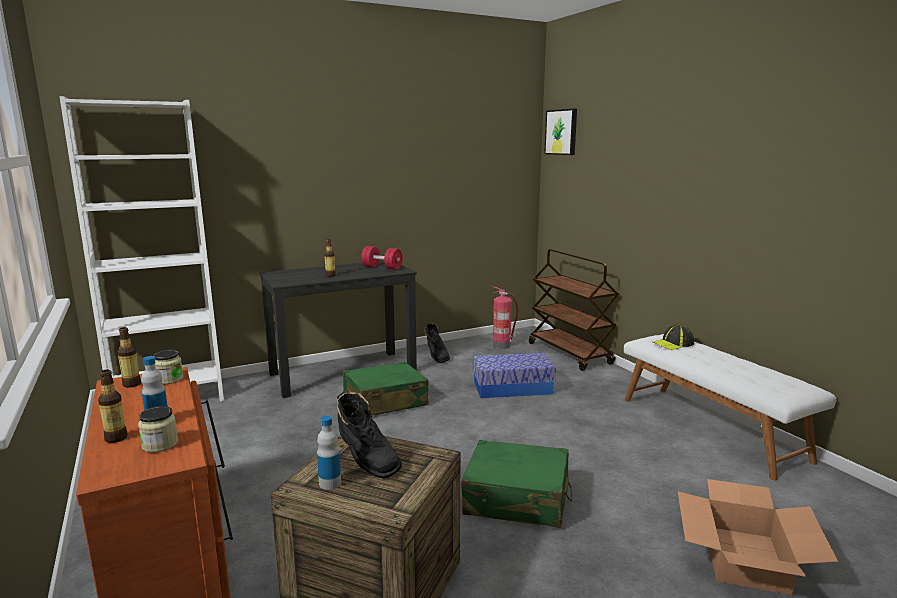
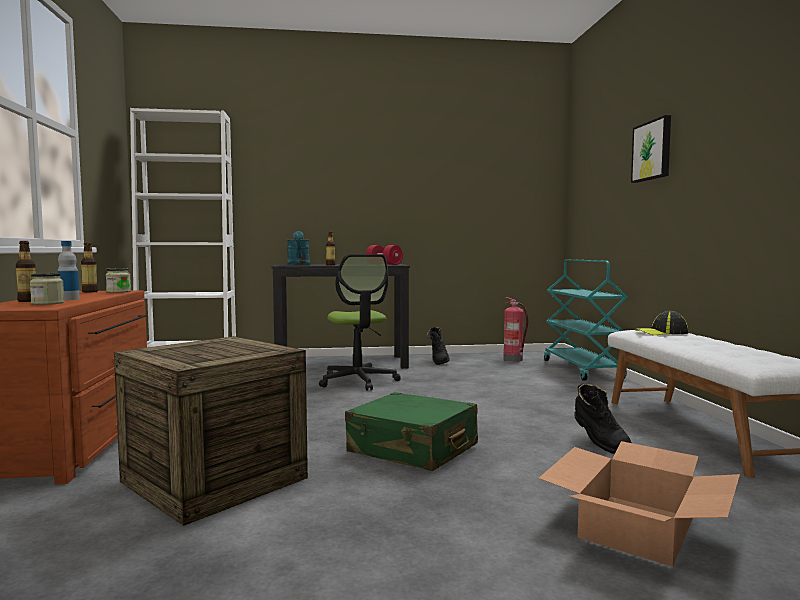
camera: 20 degrees right, 10 degrees down
bottle [317,416,341,490] -> none
black boot [337,392,402,479] -> black boot moved to [574,383,632,454]
green suitcase [343,362,428,415] -> office chair [319,254,401,391]
storage box [473,353,556,398] -> none
brown cart [529,249,619,371] -> turquoise cart [544,259,628,381]
picture [544,109,577,155] -> picture moved to [631,115,671,183]
none -> turquoise watering can [287,231,310,265]

